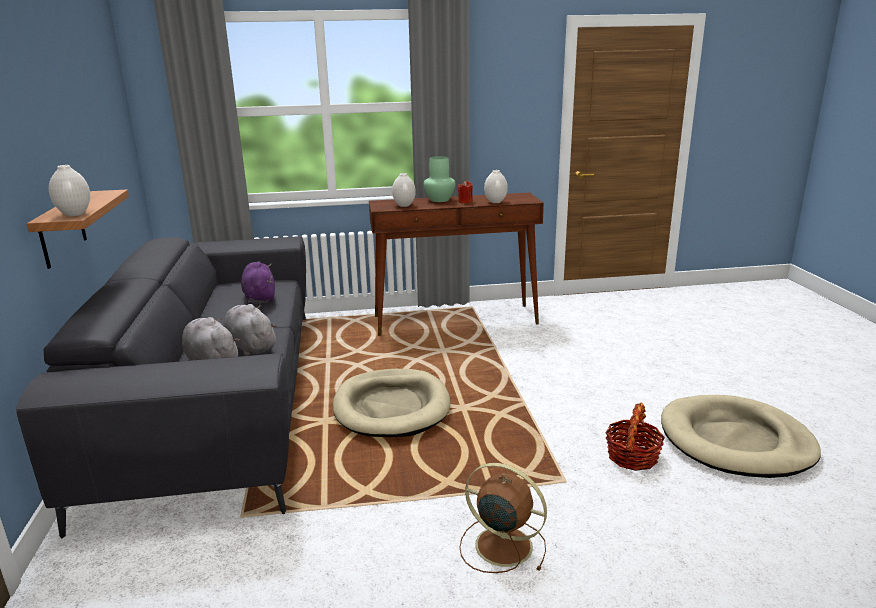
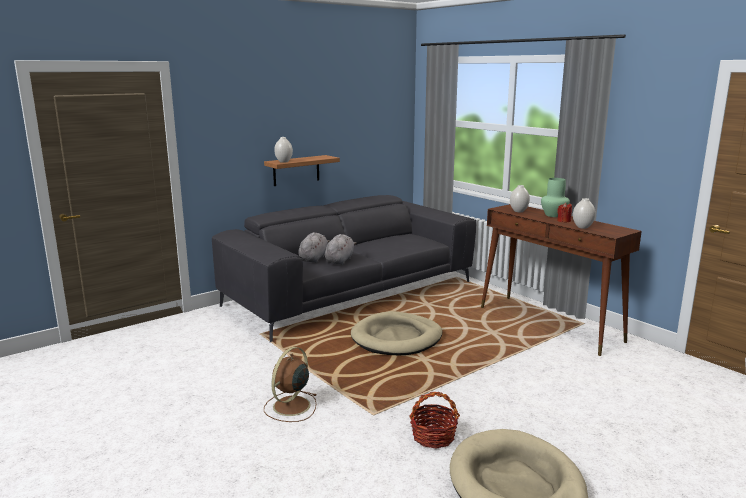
camera: 60 degrees right, 5 degrees down
purple plush toy [241,261,275,304] -> none
brown fan [459,463,547,573] -> brown fan turned 150 degrees counterclockwise [264,347,316,422]

